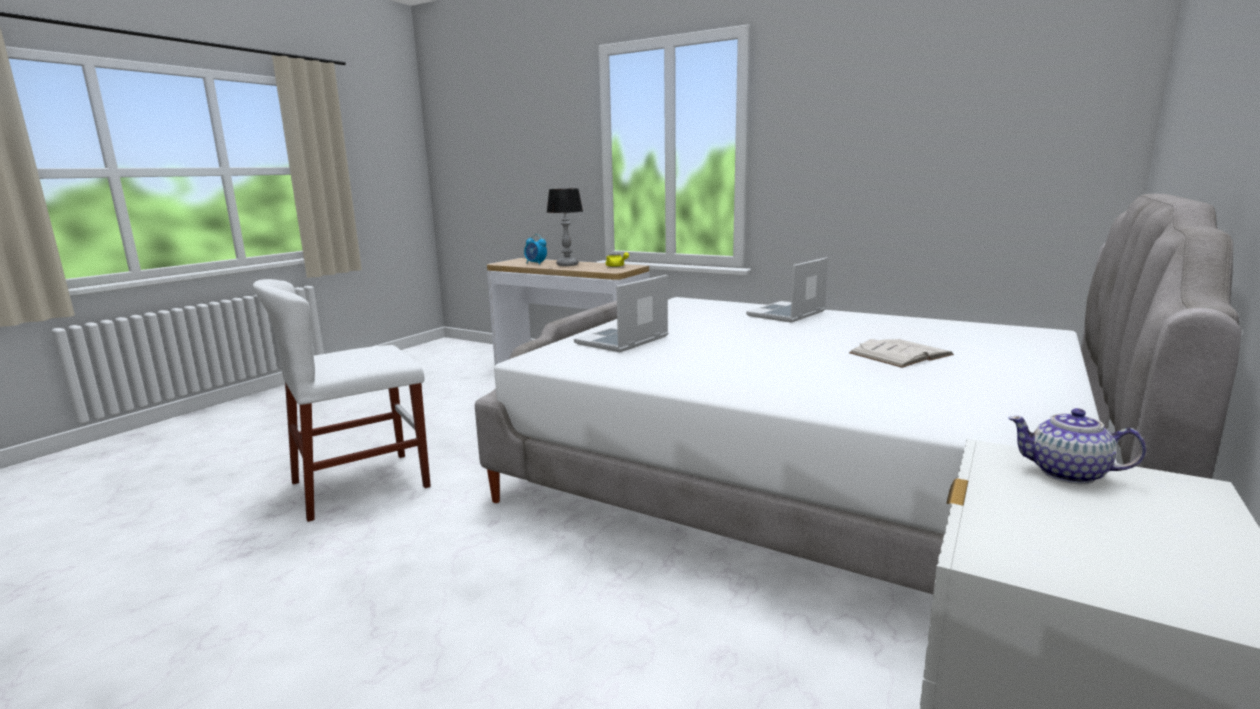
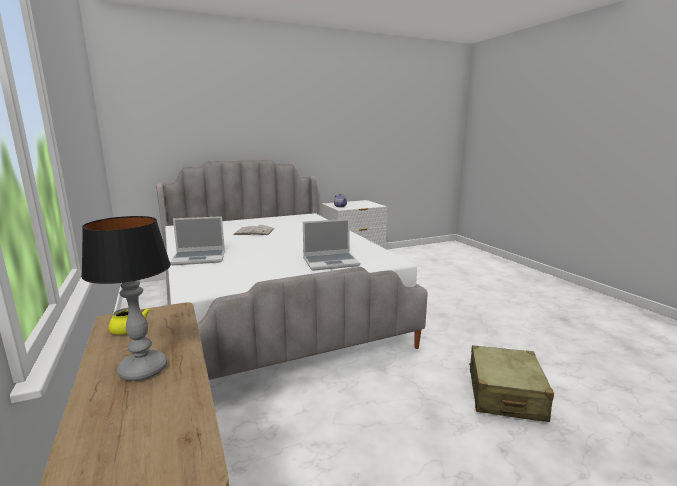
camera: 145 degrees left, 0 degrees up
white chair [253,279,431,522] -> beige suitcase [469,345,554,422]
alarm clock [524,234,547,265] -> none

